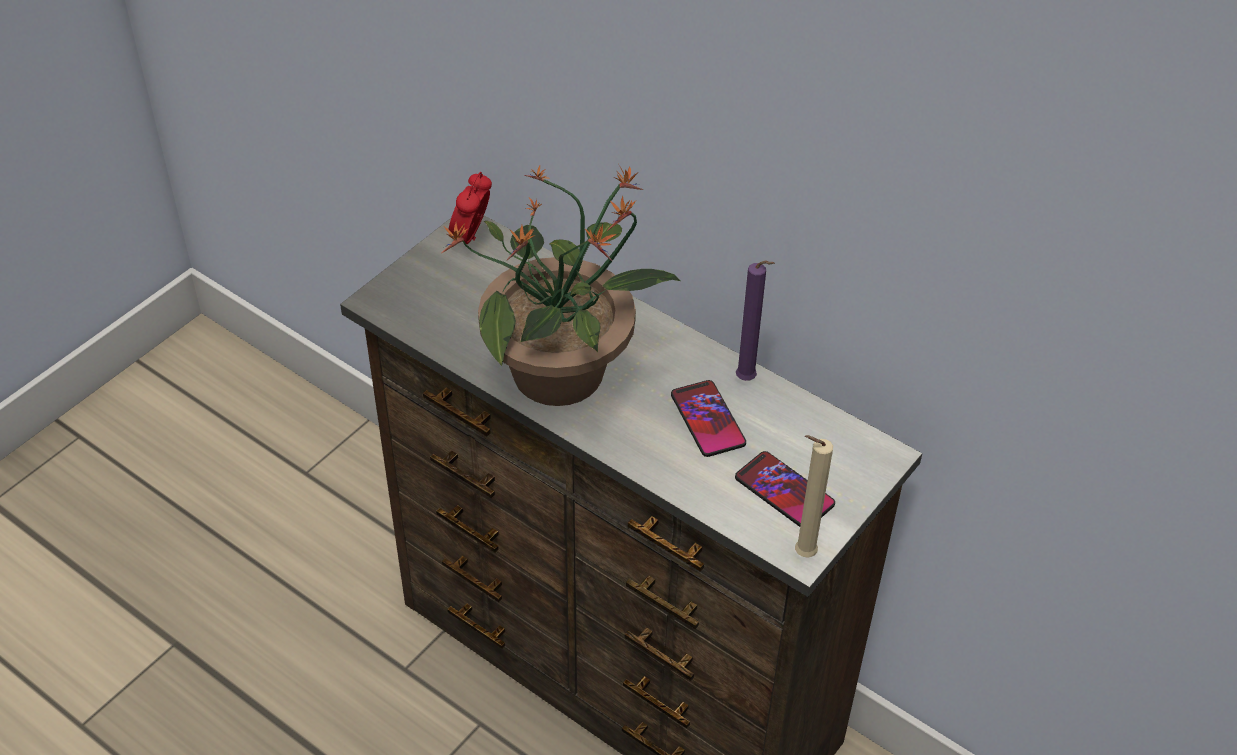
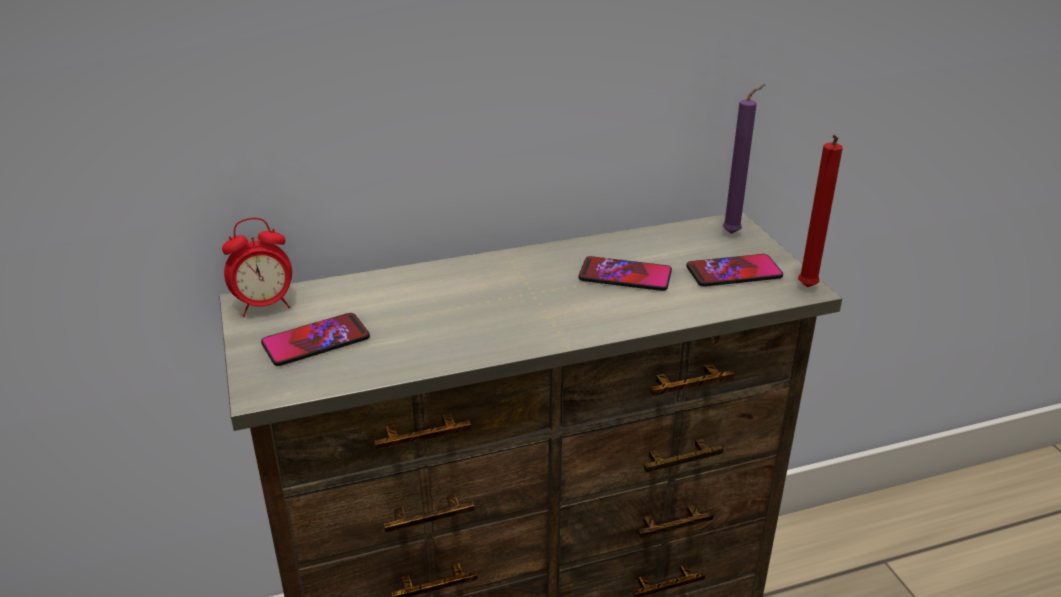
camera: 55 degrees left, 15 degrees down
potted plant [442,165,680,406] -> none
alarm clock [449,172,492,247] -> alarm clock turned 75 degrees counterclockwise [222,218,292,317]
purple candle [736,261,775,381] -> purple candle moved to [723,84,766,234]
beige candle [795,435,833,558] -> red candle [798,135,843,287]
none -> phone [261,313,370,366]

